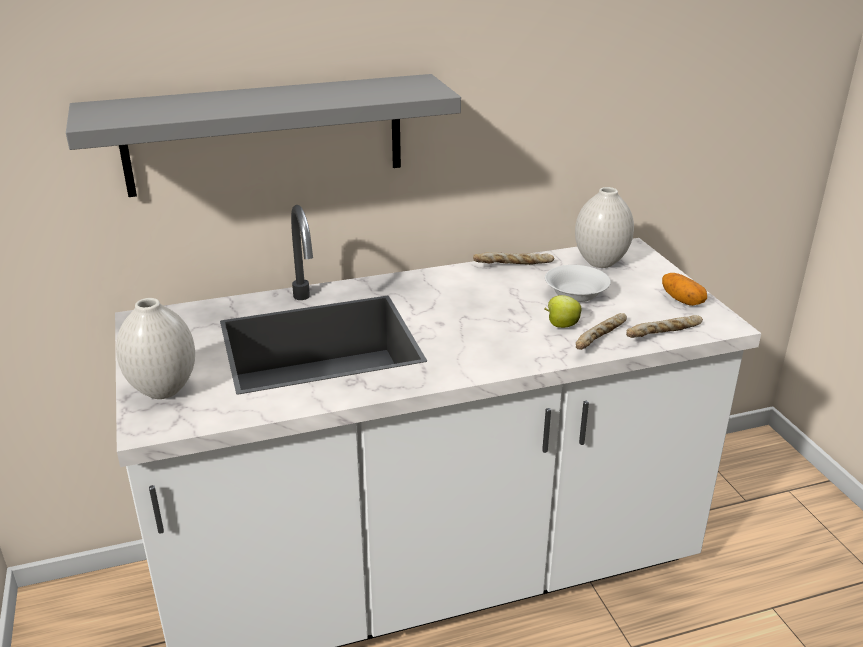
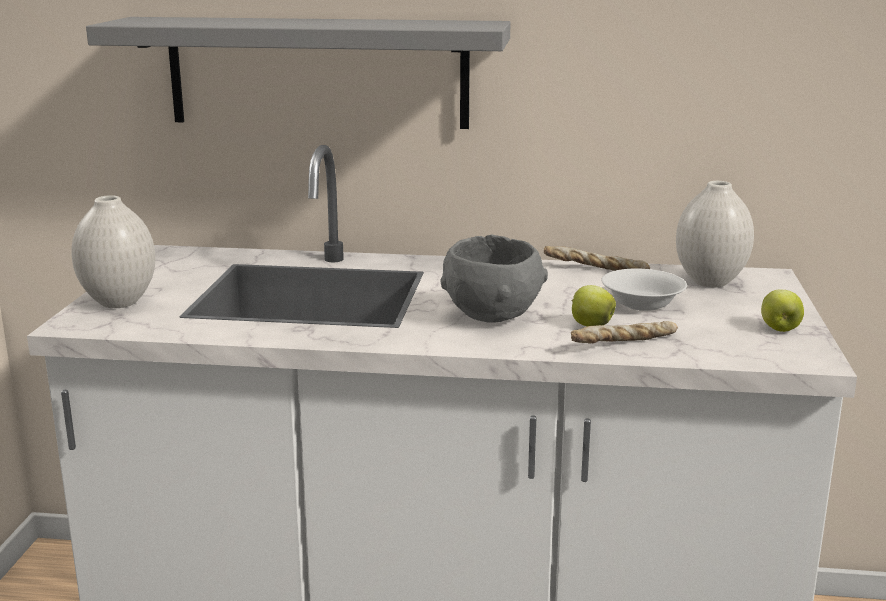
camera: 25 degrees right, 10 degrees down
bread [626,315,703,338] -> none
potato [662,273,707,306] -> apple [761,290,804,332]
none -> grey bowl [440,235,548,323]

